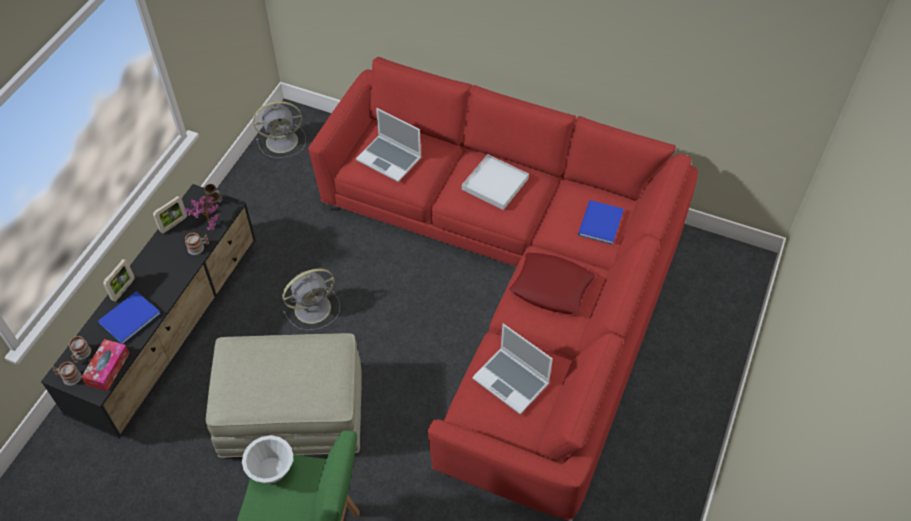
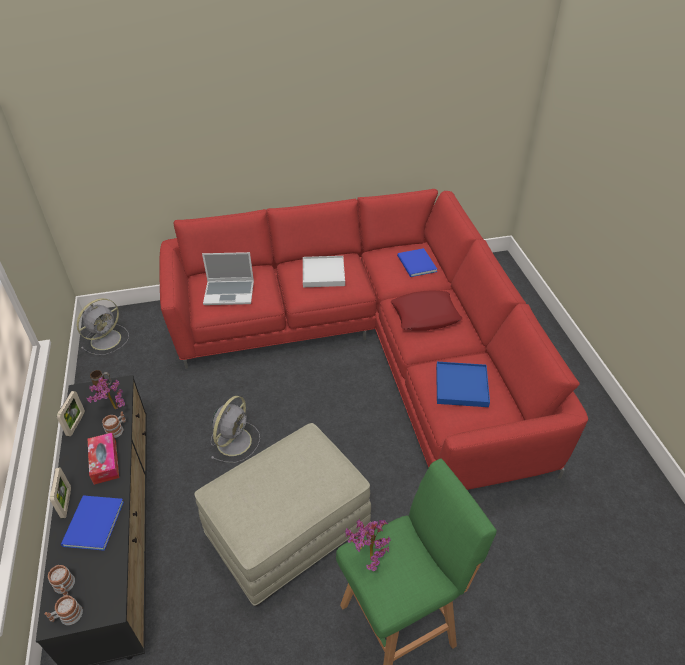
camera: 35 degrees left, 10 degrees down
tissue box [81,339,130,391] -> tissue box moved to [88,433,119,485]
white bowl [242,435,293,484] -> potted plant [345,519,391,571]
laptop [472,323,553,414] -> blue tray [436,362,490,407]

